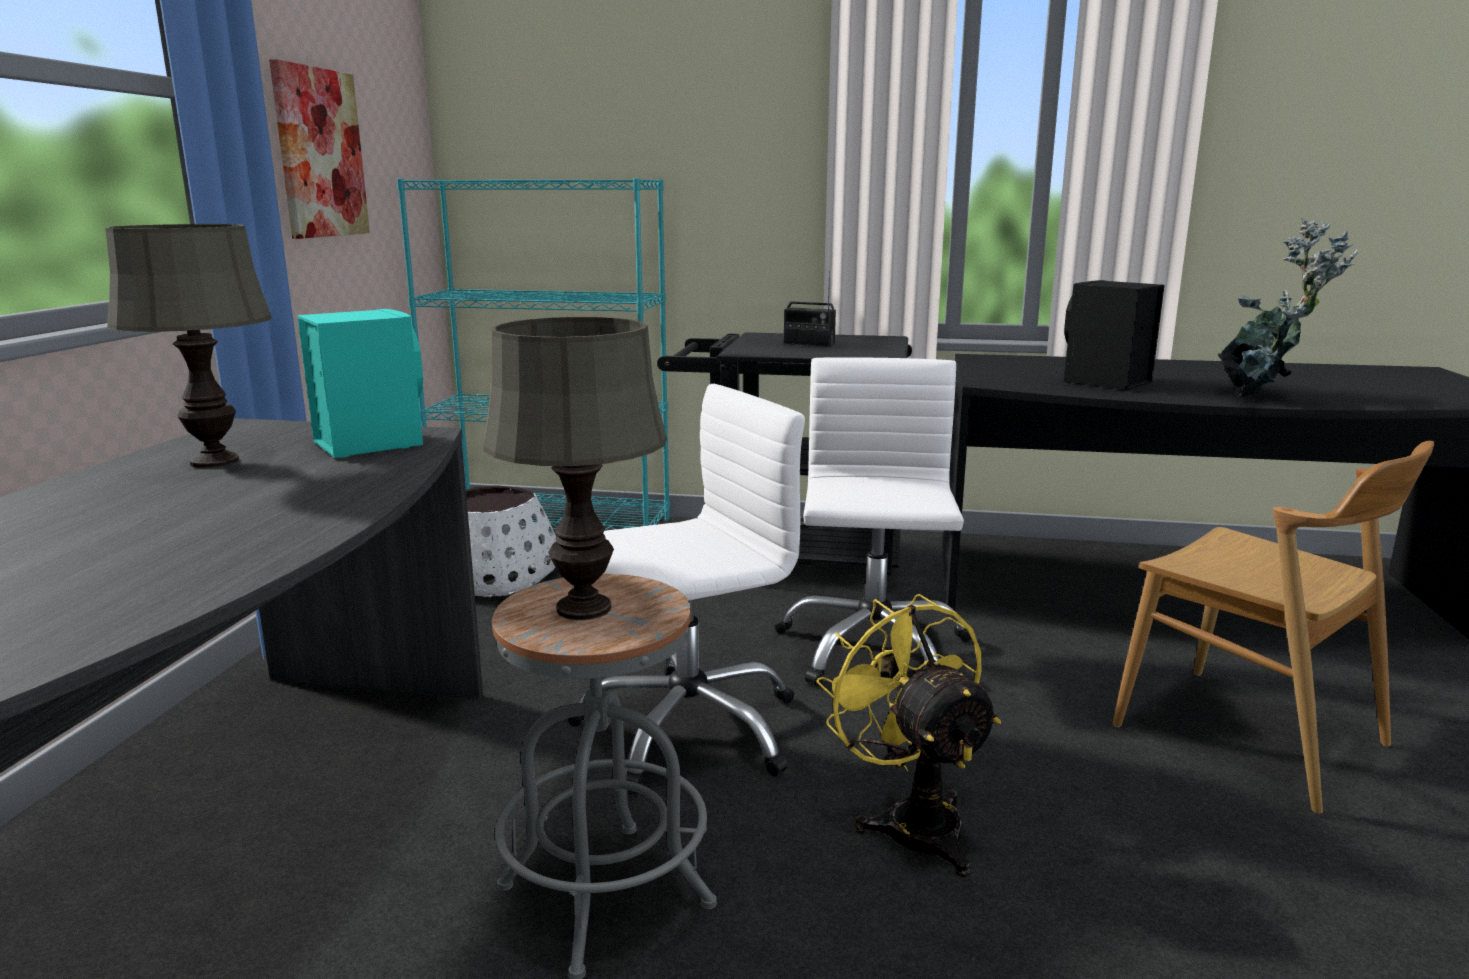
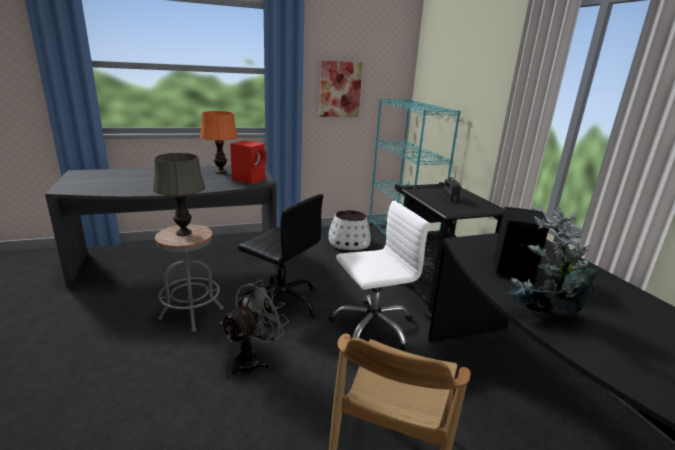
camera: 60 degrees right, 5 degrees up
grey table lamp [105,224,272,468] -> orange table lamp [200,111,238,174]
turquoise speaker [297,309,423,458] -> red speaker [230,140,266,184]
white office chair [567,384,805,794] -> black office chair [238,194,323,327]
yellow fan [816,594,1001,877] -> grey fan [220,280,289,378]

